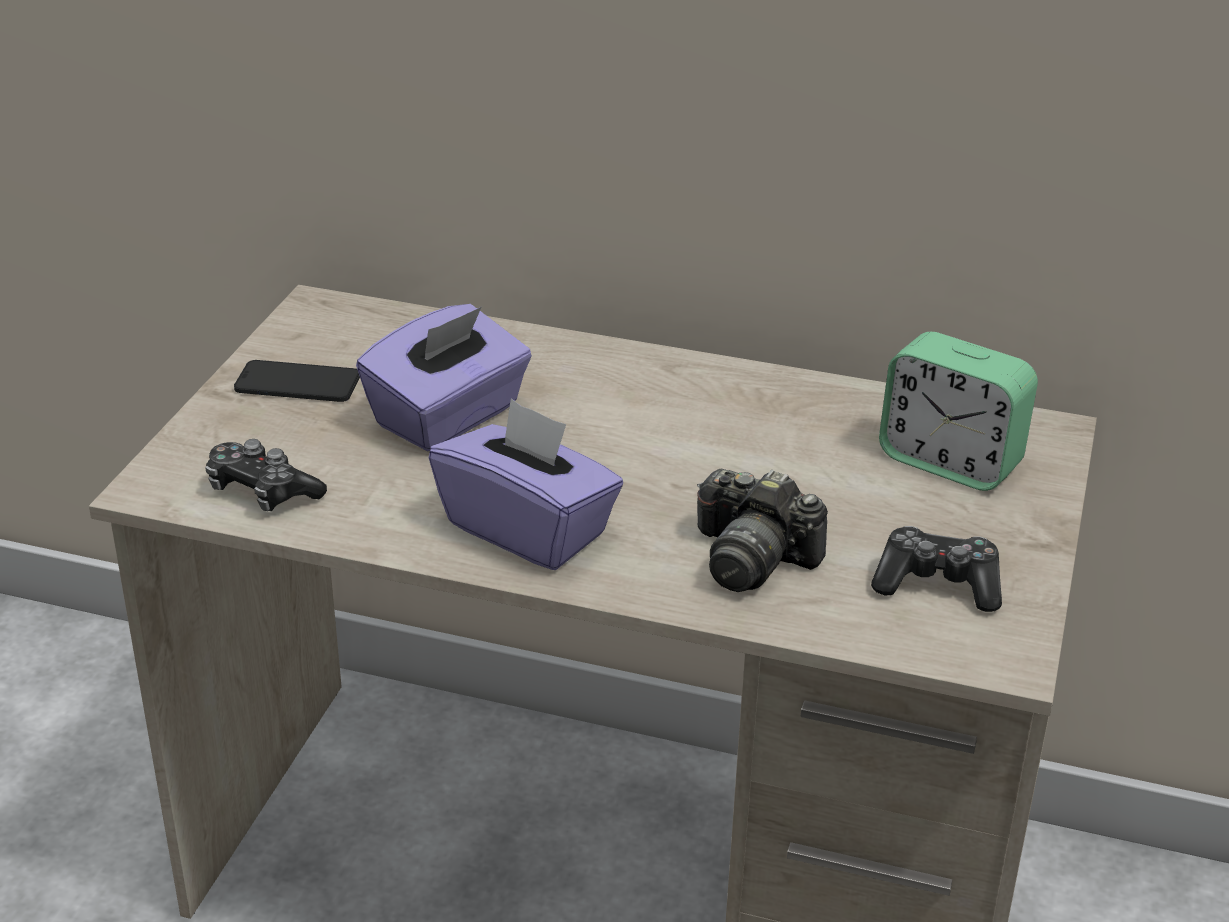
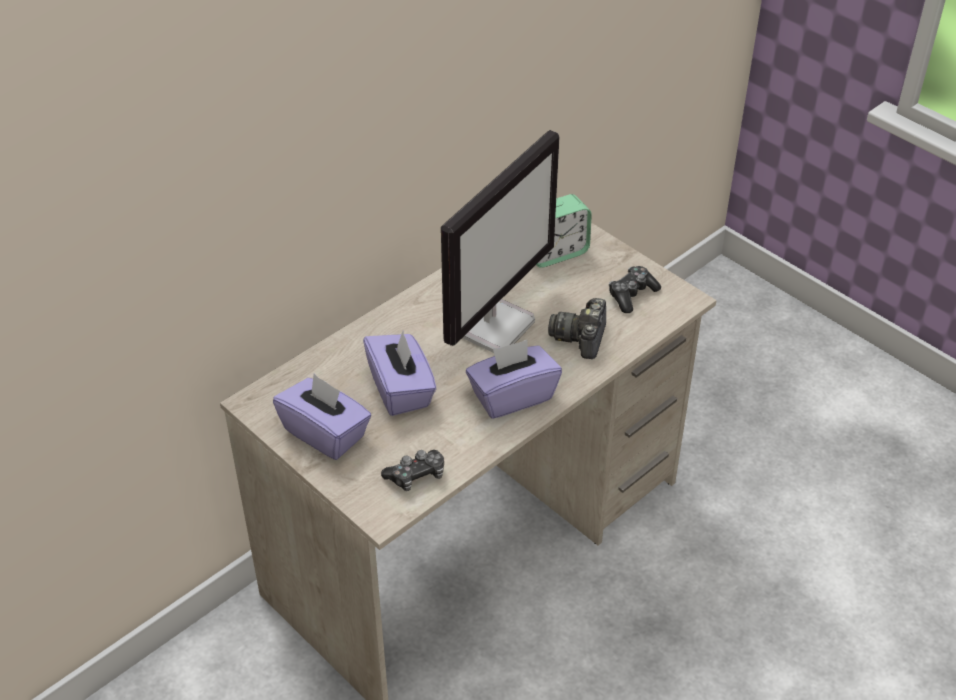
camera: 60 degrees left, 10 degrees up
phone [234,360,360,402] -> purple tissue box [273,374,371,460]
camera [697,469,828,592] -> camera turned 135 degrees clockwise [548,298,606,359]
none -> monitor [441,130,559,353]

